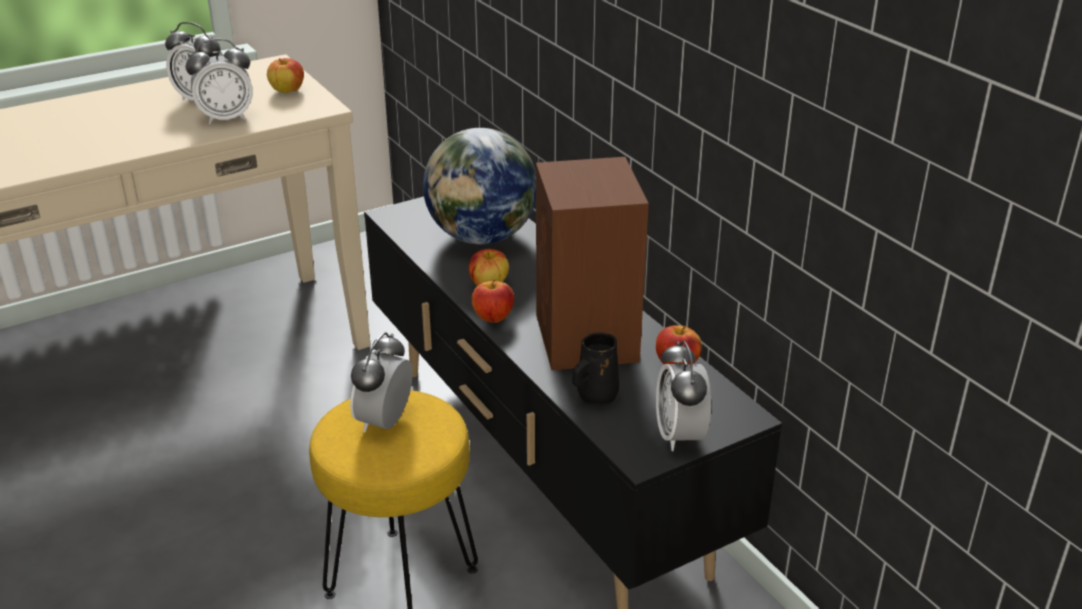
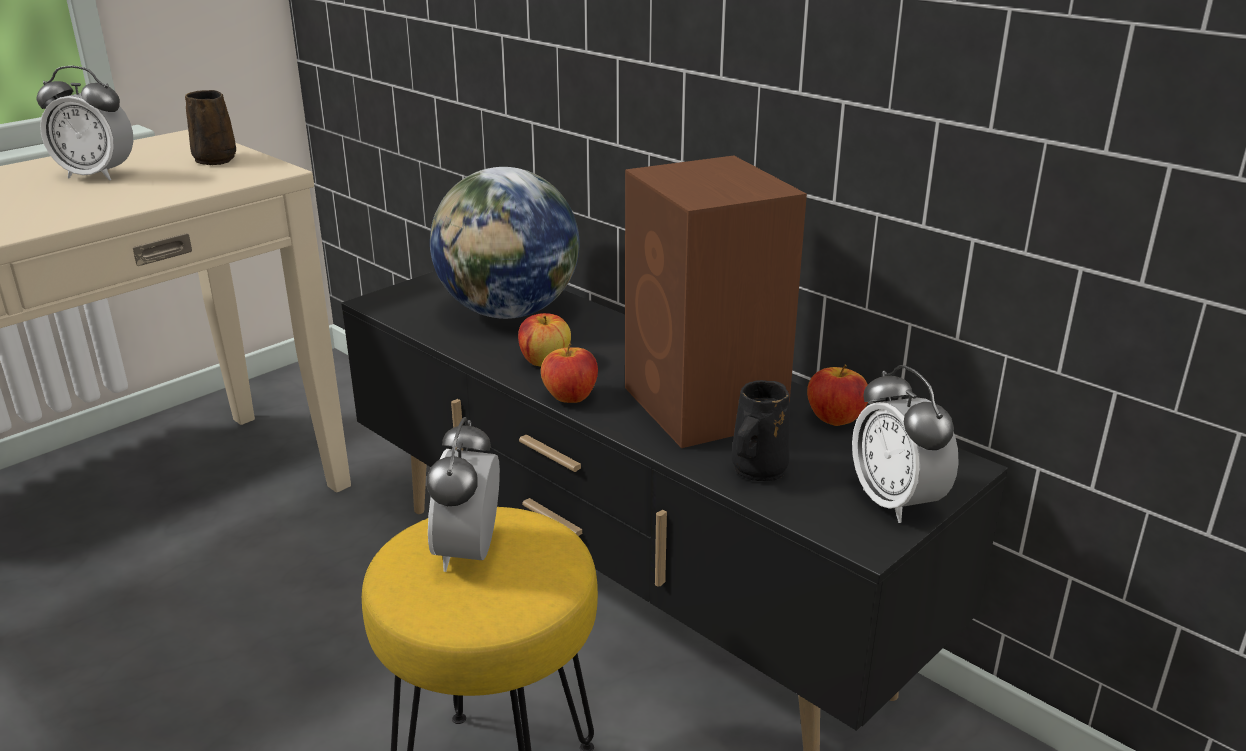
camera: 15 degrees left, 5 degrees down
alarm clock [185,39,253,124] -> none
apple [267,58,304,93] -> brown mug [185,90,236,165]

